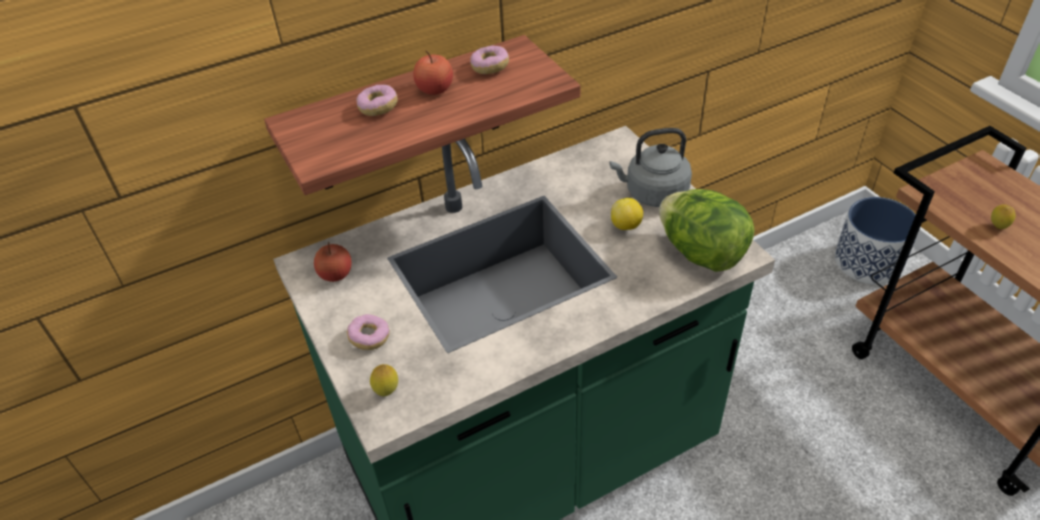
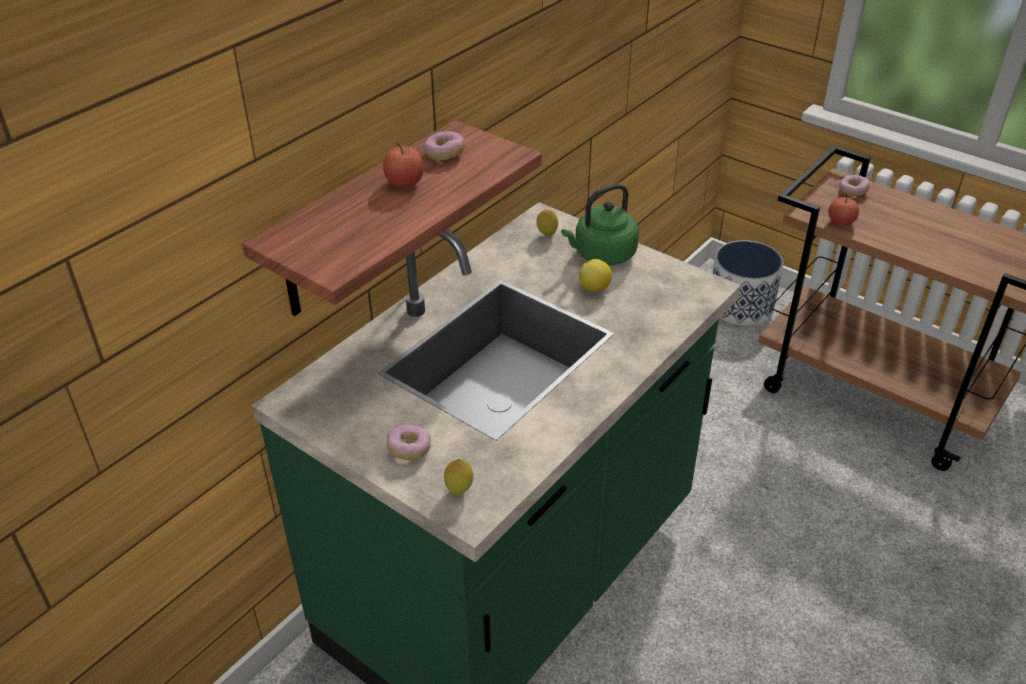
camera: 25 degrees left, 5 degrees down
apple [314,242,352,282] -> apple moved to [828,193,859,226]
donut [357,85,398,116] -> donut moved to [839,175,870,196]
grey kettle [609,128,692,207] -> green kettle [561,184,639,266]
lettuce [659,189,755,272] -> none
lemon [991,204,1016,229] -> lemon moved to [536,210,558,236]

